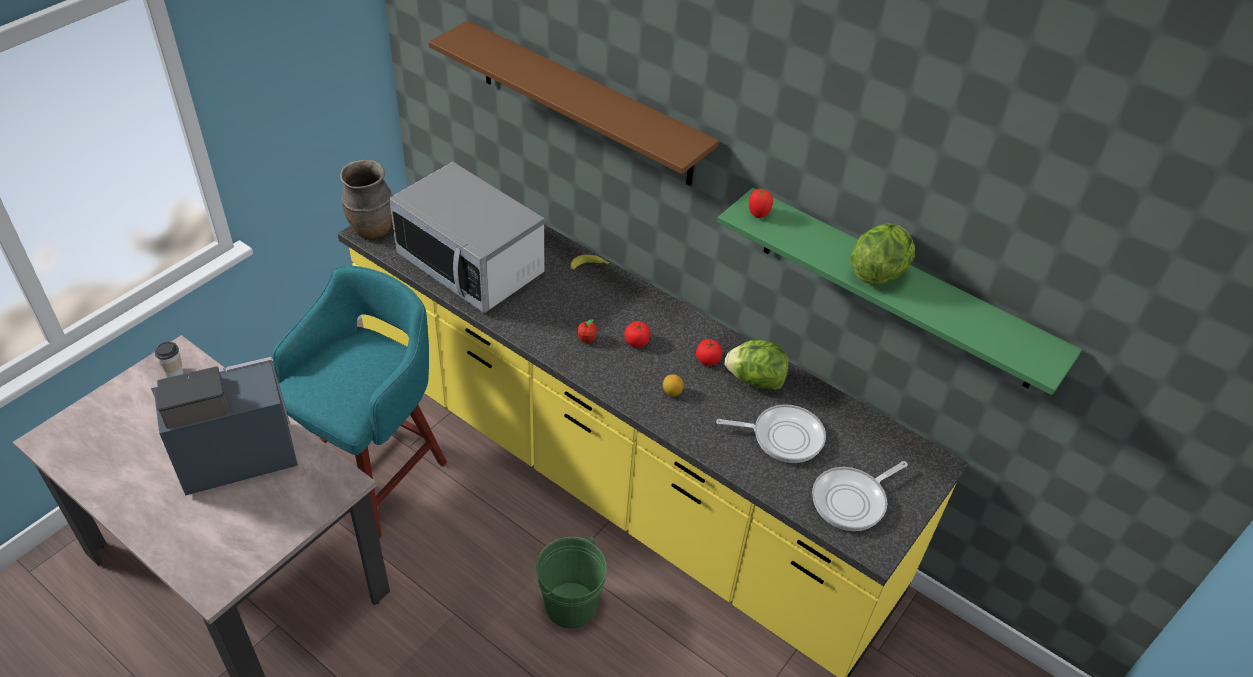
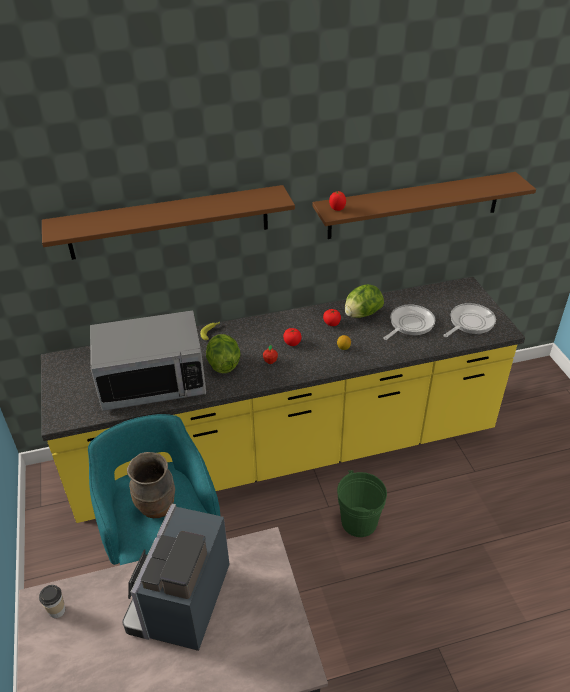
camera: 50 degrees left, 5 degrees down
brown vase [340,160,392,240] -> brown vase moved to [127,452,175,518]
green shelf [717,188,1082,395] -> brown shelf [312,172,536,239]
frying pan [812,461,908,531] -> frying pan turned 135 degrees counterclockwise [443,303,496,337]
lettuce [850,223,915,285] -> lettuce moved to [206,334,241,373]

